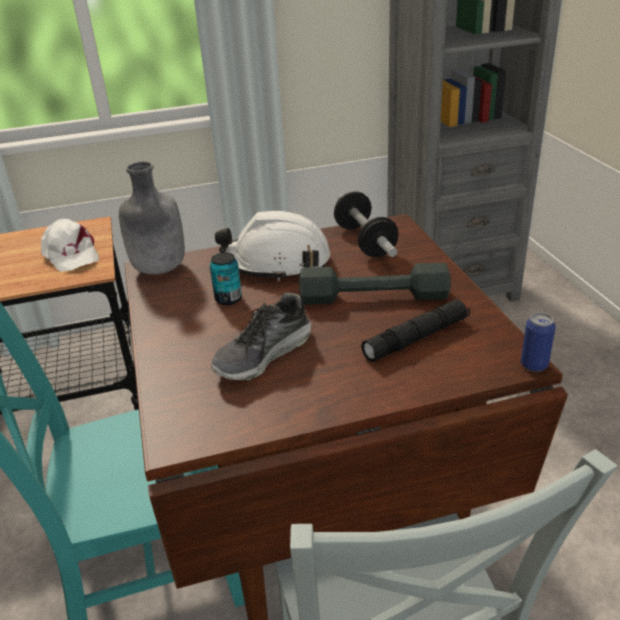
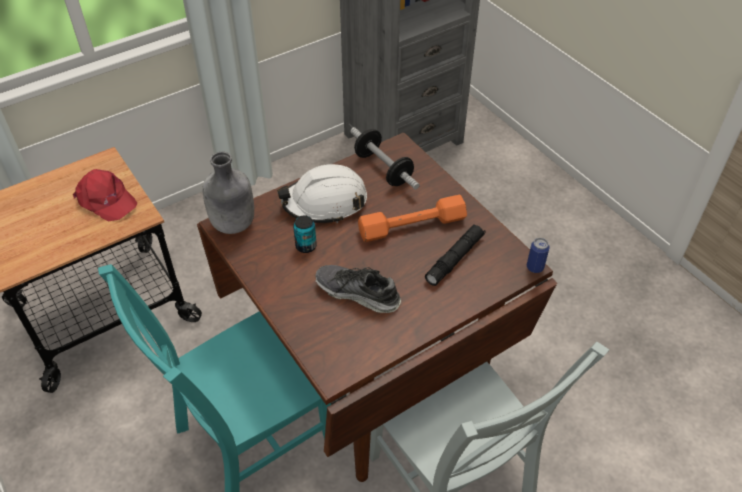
camera: 20 degrees left, 15 degrees up
white cap [41,219,99,272] -> red cap [72,169,137,221]
shoe [211,292,311,380] -> shoe turned 90 degrees clockwise [315,265,401,313]
grey dumbbell [299,263,451,305] -> orange dumbbell [358,195,467,242]

